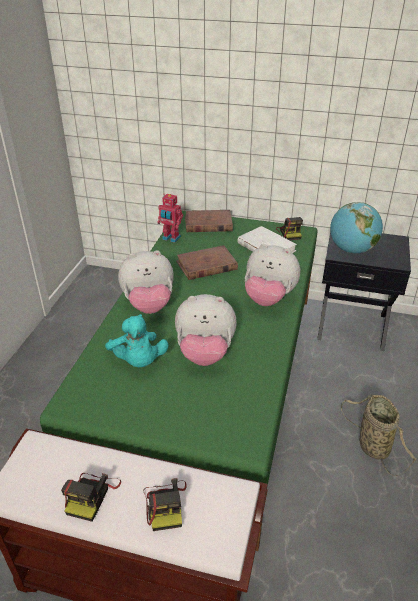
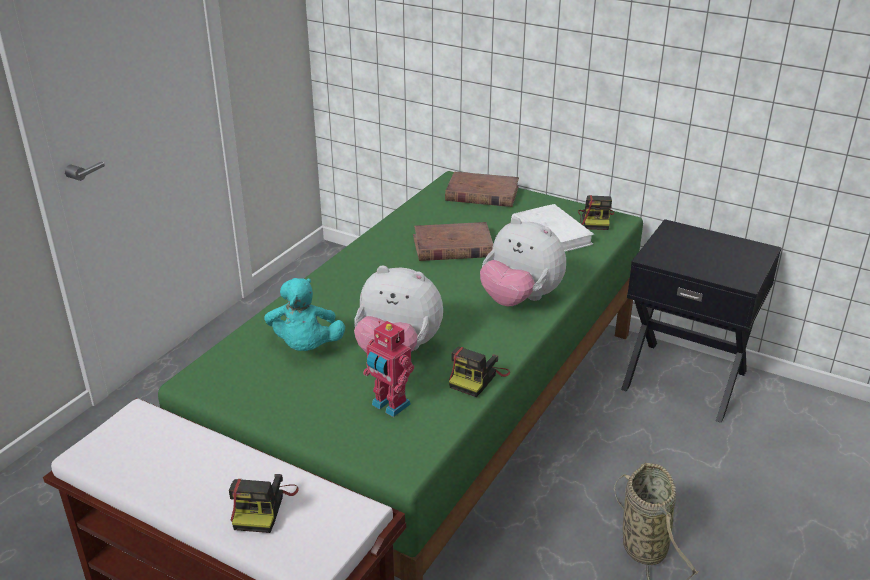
camera: 15 degrees right, 5 degrees down
camera [61,473,121,522] -> camera moved to [449,347,510,397]
plush toy [118,250,174,314] -> none
toy robot [157,194,183,243] -> toy robot moved to [363,321,414,417]
globe [330,202,383,254] -> none

